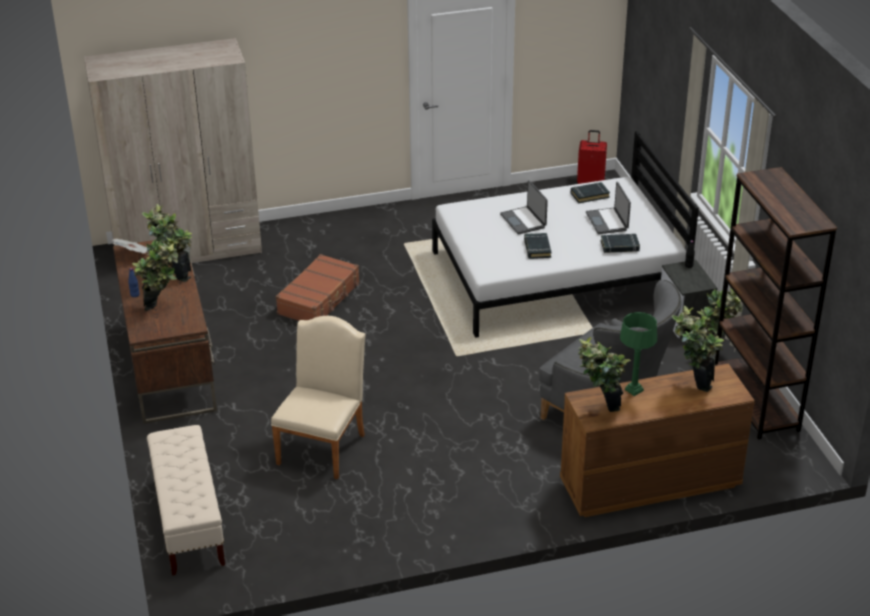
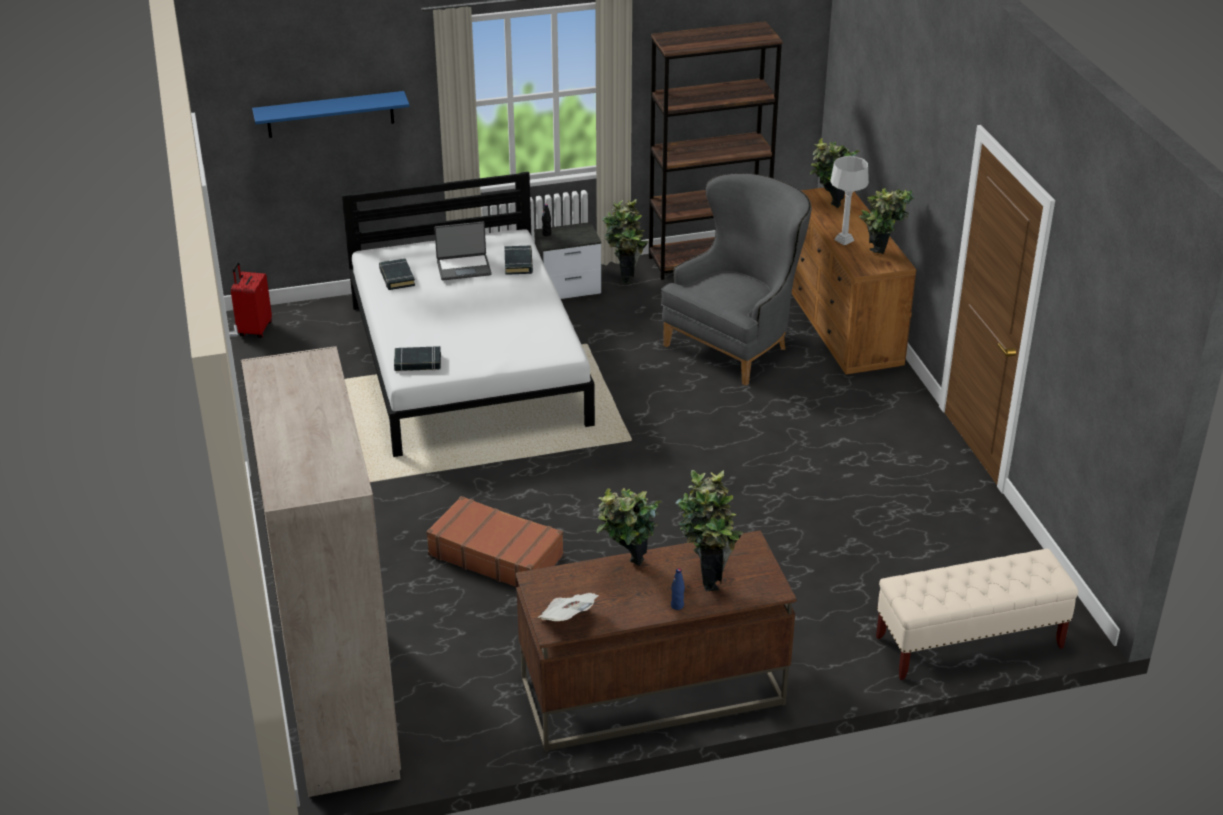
camera: 90 degrees left, 0 degrees up
beige chair [271,316,365,479] -> none
laptop [500,180,548,235] -> none
black book [524,233,552,259] -> black book moved to [394,346,441,372]
green table lamp [620,312,657,396] -> grey table lamp [830,156,869,245]
none -> blue shelf [252,91,410,138]

